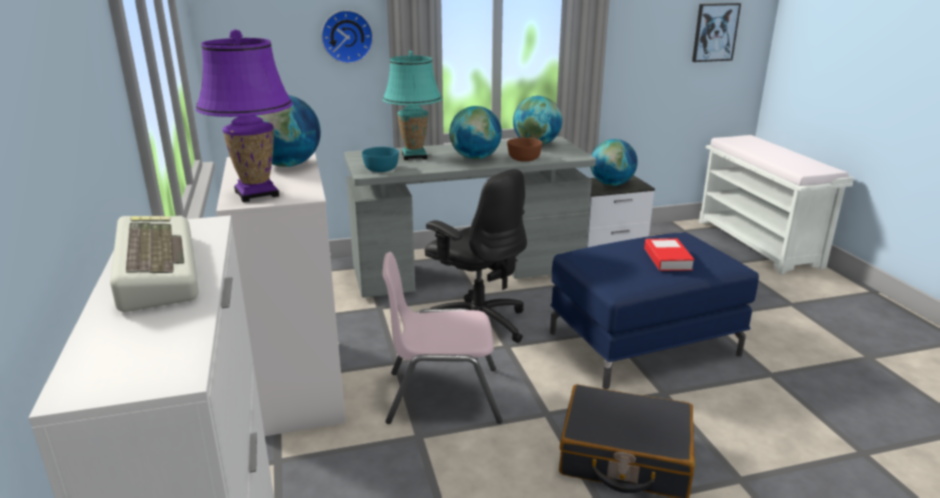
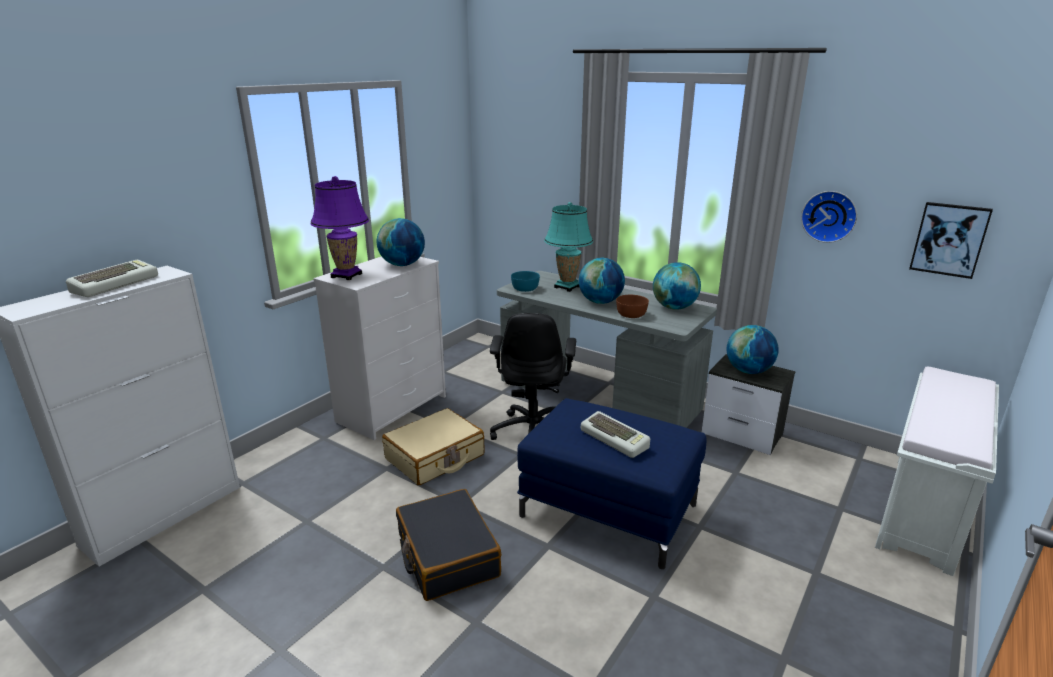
camera: 50 degrees right, 0 degrees up
wall clock [321,10,373,64] -> wall clock moved to [801,191,857,243]
pink chair [382,252,503,424] -> beige suitcase [382,408,485,485]
book [644,238,695,271] -> keyboard [581,411,650,458]

